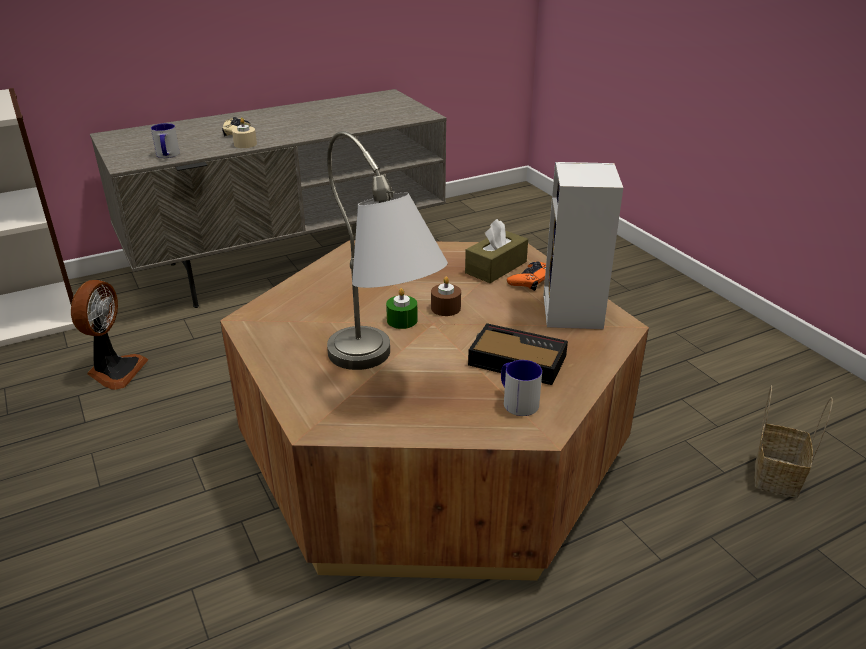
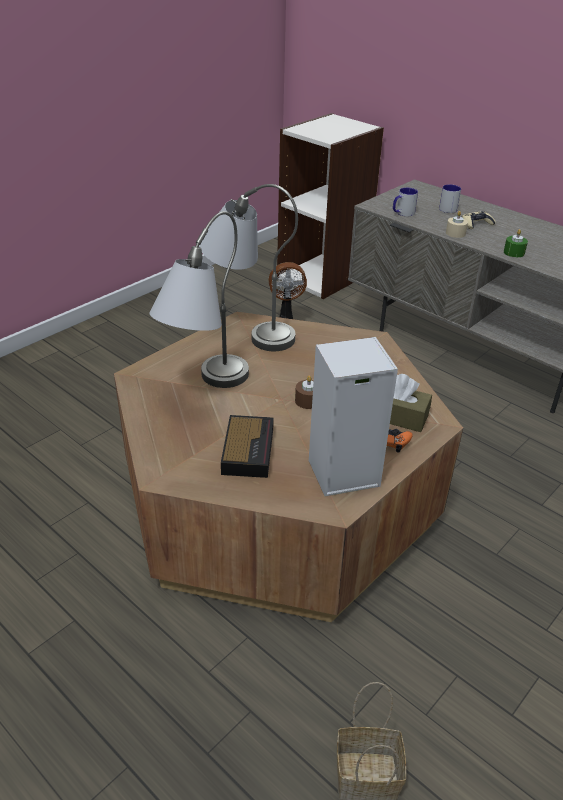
camera: 70 degrees right, 5 degrees up
green candle [386,288,418,329] -> green candle moved to [504,229,528,257]
mug [501,360,542,416] -> mug moved to [439,185,461,213]
none -> grey table lamp [199,184,298,351]

